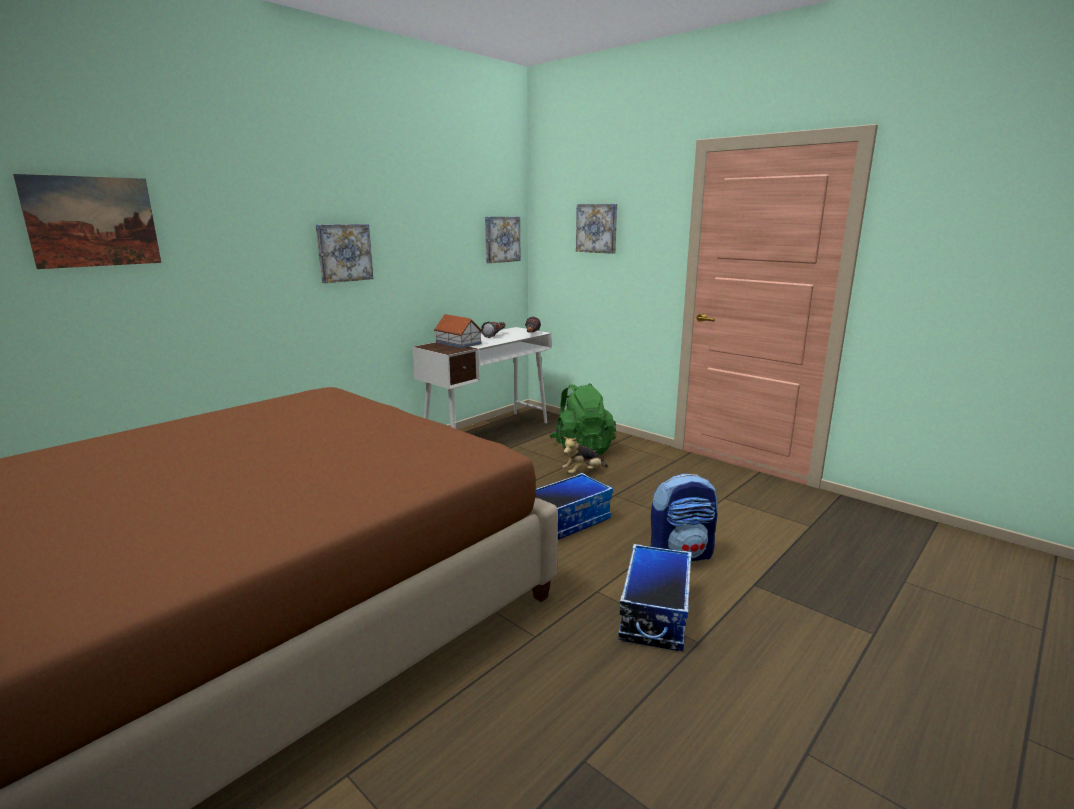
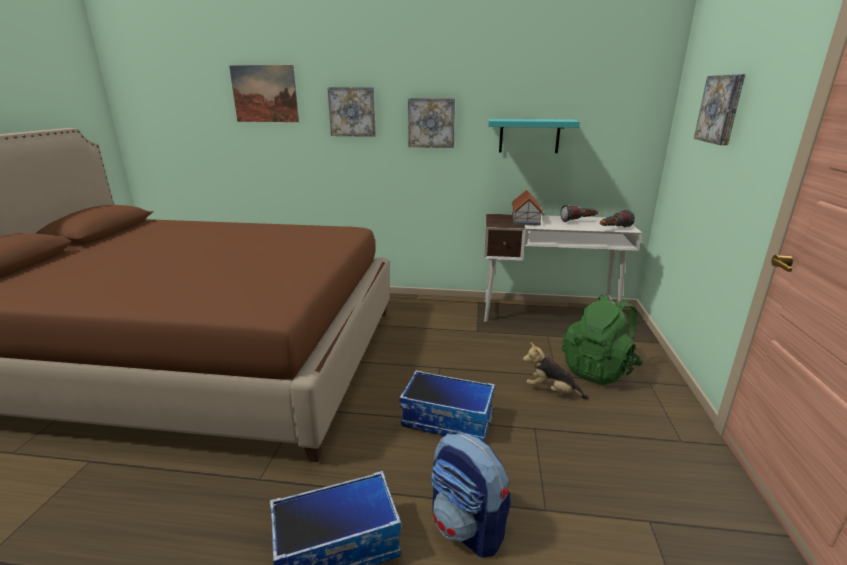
camera: 55 degrees right, 5 degrees up
picture [485,217,520,263] -> picture moved to [327,87,376,137]
none -> turquoise shelf [488,119,580,153]

